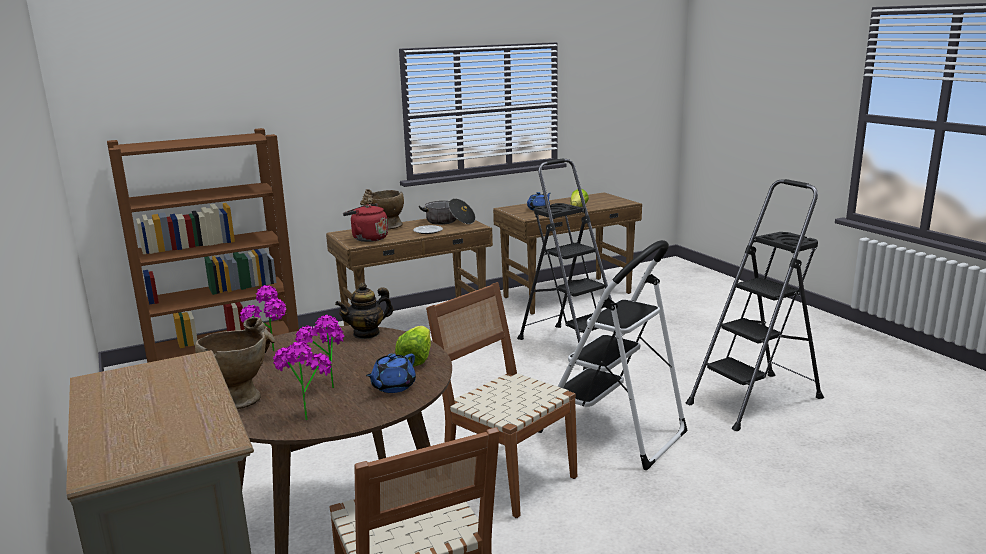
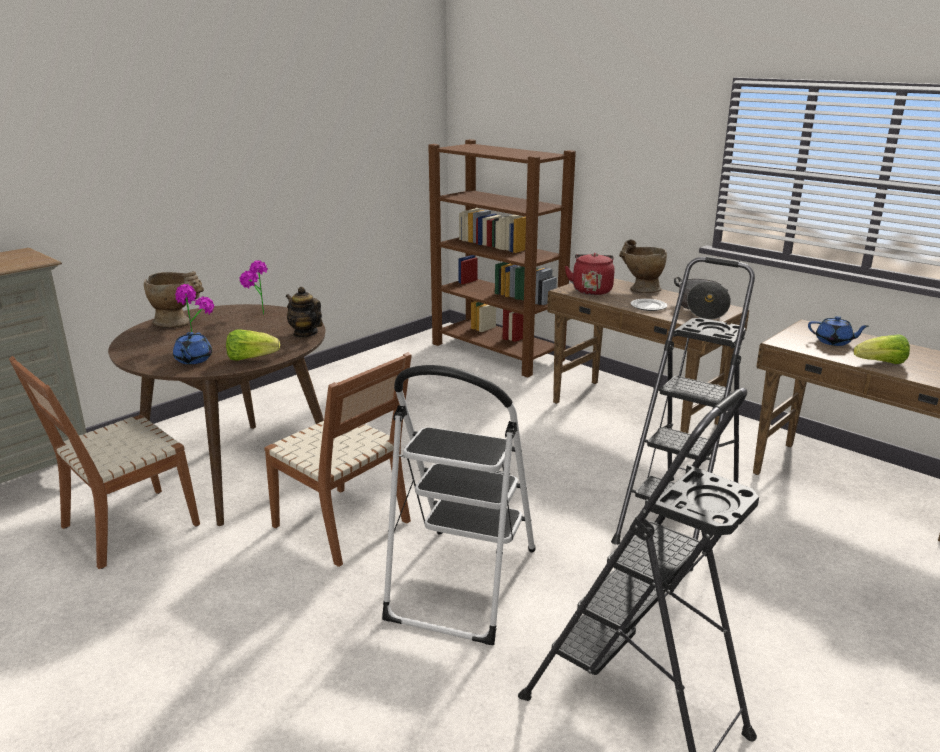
camera: 70 degrees right, 5 degrees up
potted plant [273,341,332,420] -> none
blue teapot [366,353,416,393] -> blue teapot turned 105 degrees counterclockwise [173,332,212,364]
chair [426,282,577,518] -> chair turned 105 degrees clockwise [264,352,412,567]

